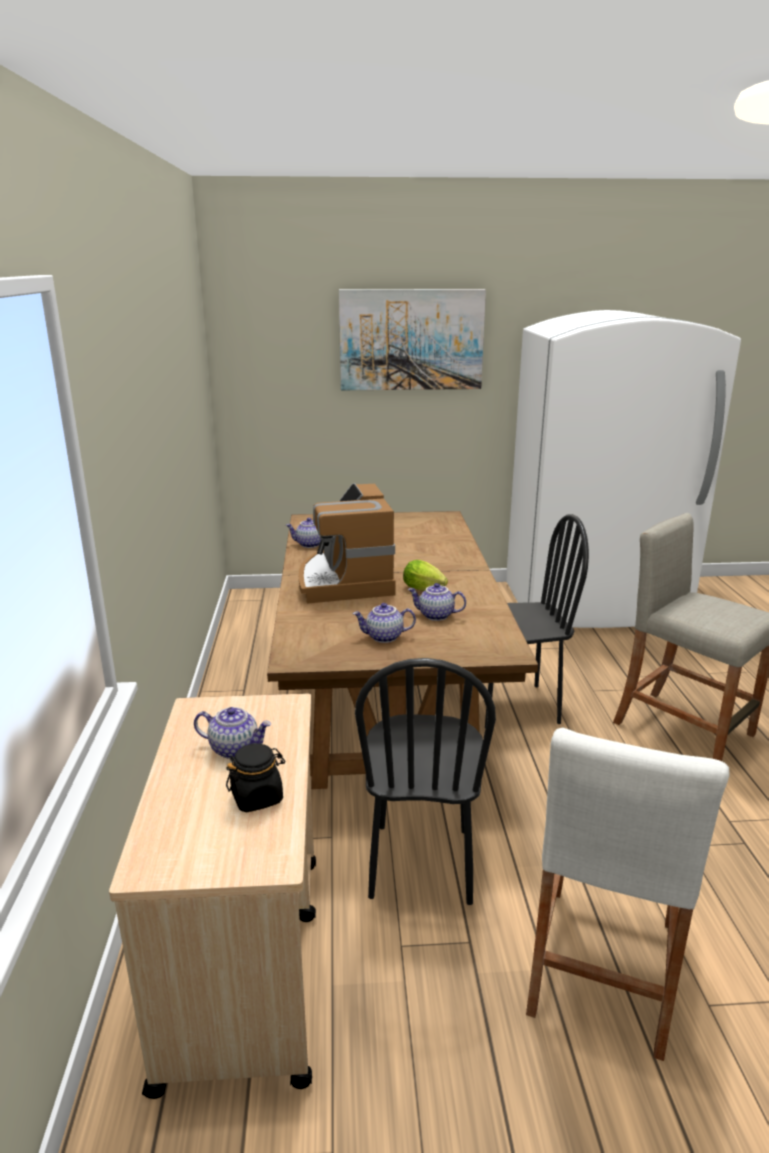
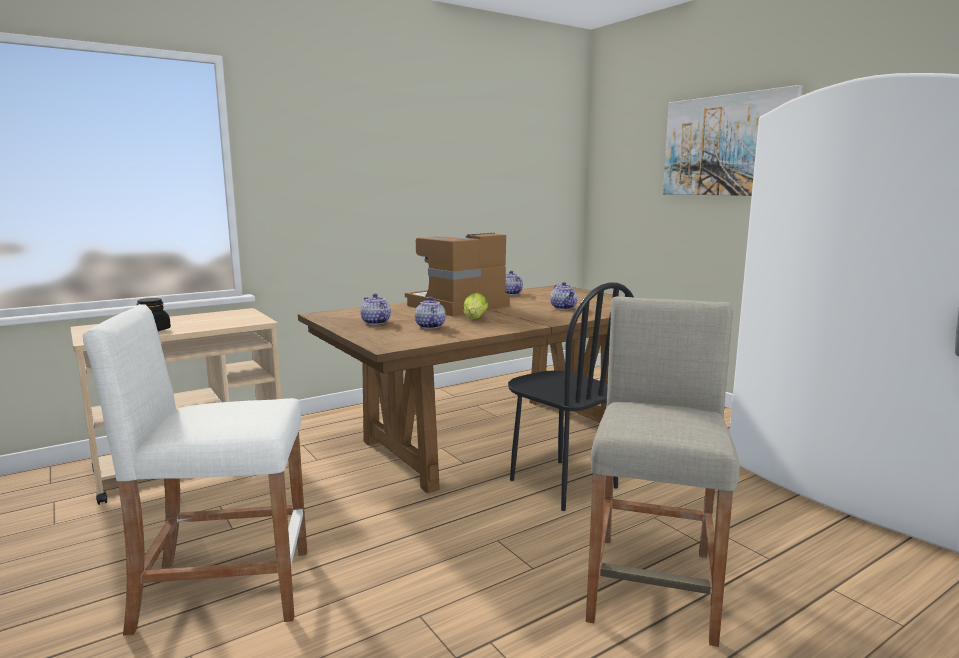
camera: 60 degrees right, 10 degrees down
teapot [194,707,271,759] -> teapot moved to [550,282,577,310]
black chair [355,658,496,905] -> none

